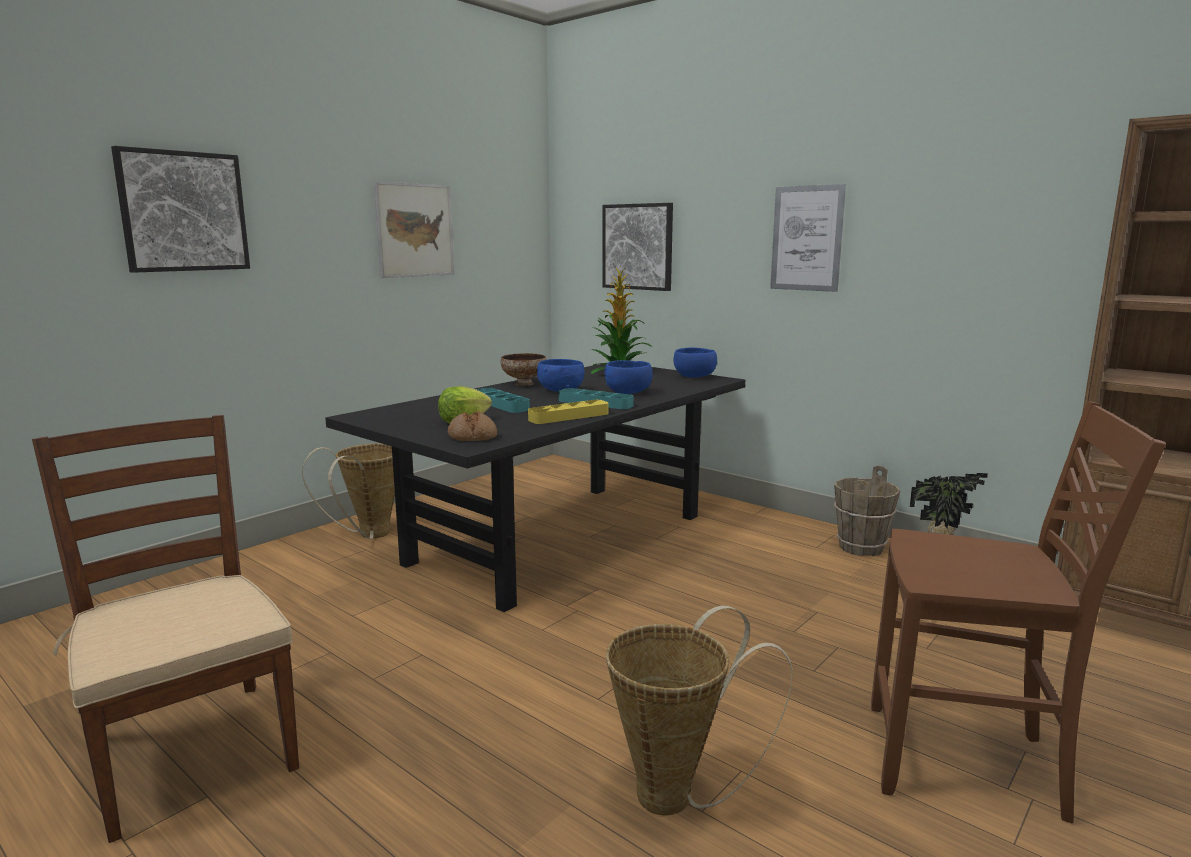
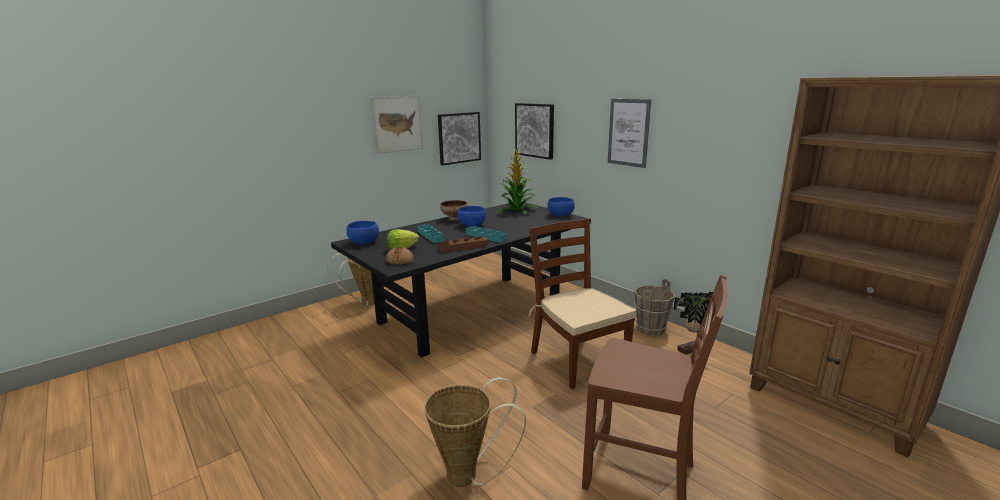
camera: 10 degrees right, 5 degrees up
brown chair [32,415,299,843] -> brown chair moved to [528,218,637,389]
picture [111,146,250,273] -> picture moved to [438,112,481,165]
yellow tray [528,400,609,424] -> brown tray [438,236,488,253]
blue bowl [604,360,653,394] -> blue bowl moved to [346,221,379,244]

